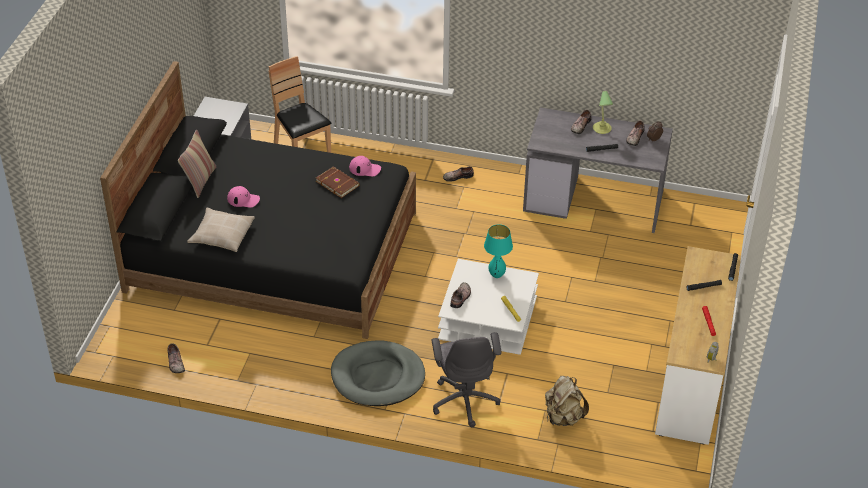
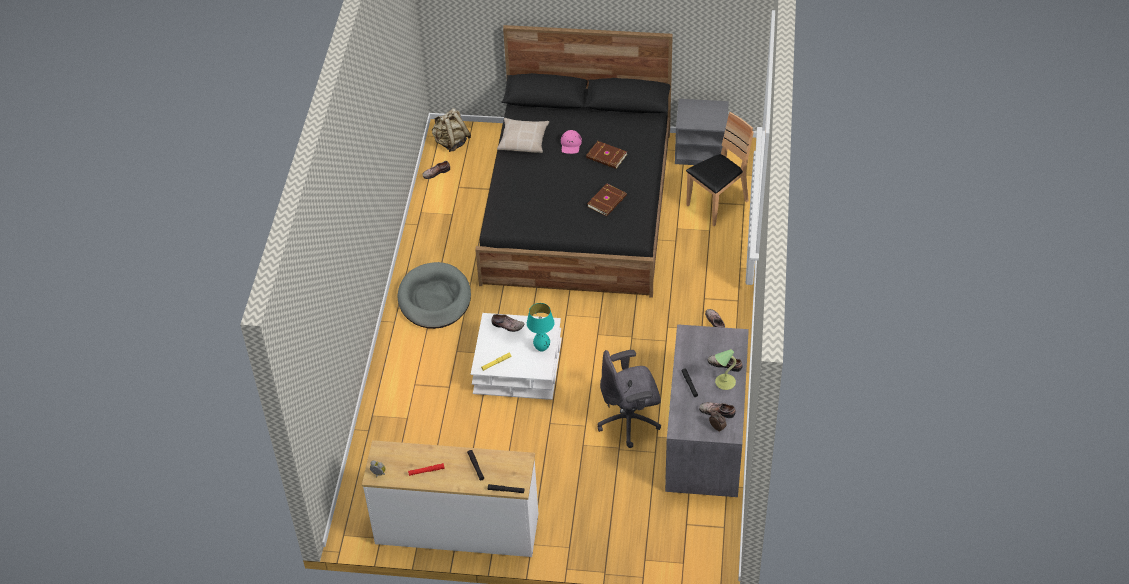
camera: 85 degrees right, 5 degrees up
pillow [178,130,216,198] -> none
pink cap [349,156,381,177] -> none
grey office chair [432,332,501,427] -> grey office chair moved to [597,350,661,448]
beige backpack [545,376,589,426] -> beige backpack moved to [432,108,471,152]
none -> brown book [586,141,627,169]

